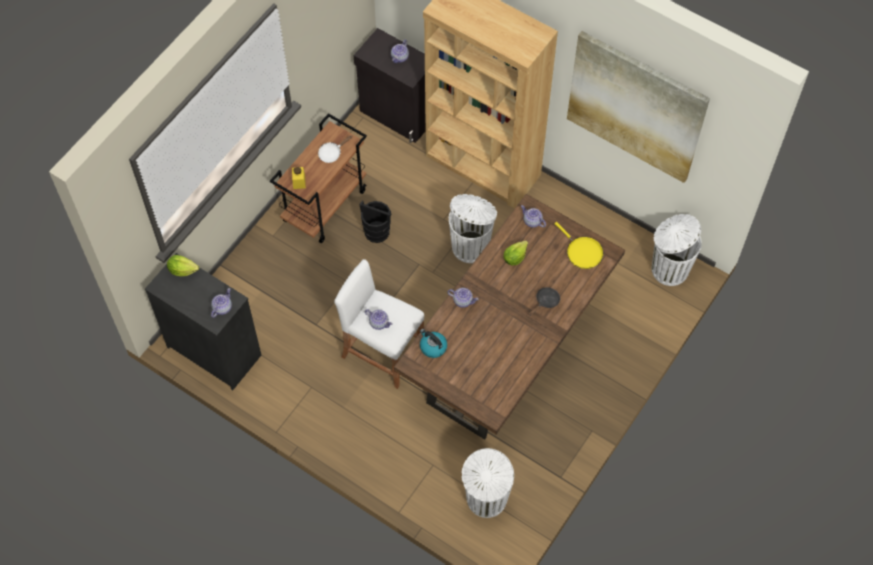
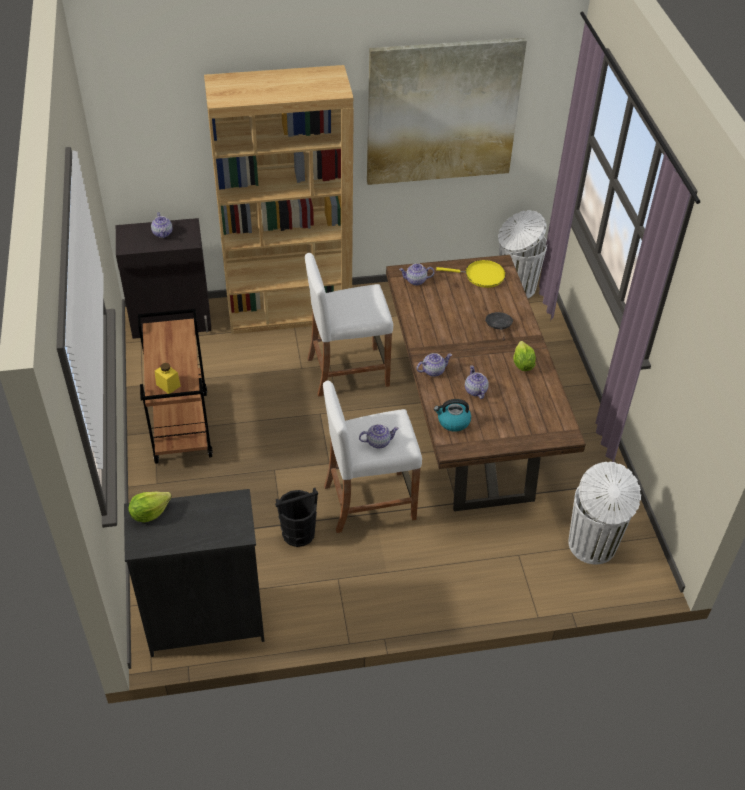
camera: 45 degrees left, 15 degrees down
teapot [211,288,232,318] -> teapot moved to [465,365,489,399]
white frying pan [318,135,352,163] -> none
black bucket [360,201,391,243] -> black bucket moved to [275,488,318,547]
white trash can [449,194,497,263] -> white stool [305,253,393,397]
lettuce [503,240,528,265] -> lettuce moved to [513,341,536,371]

